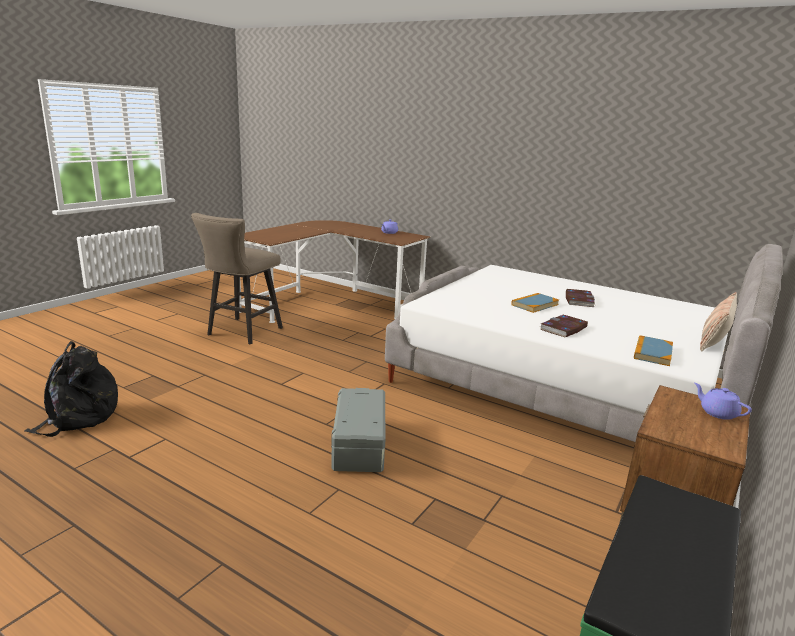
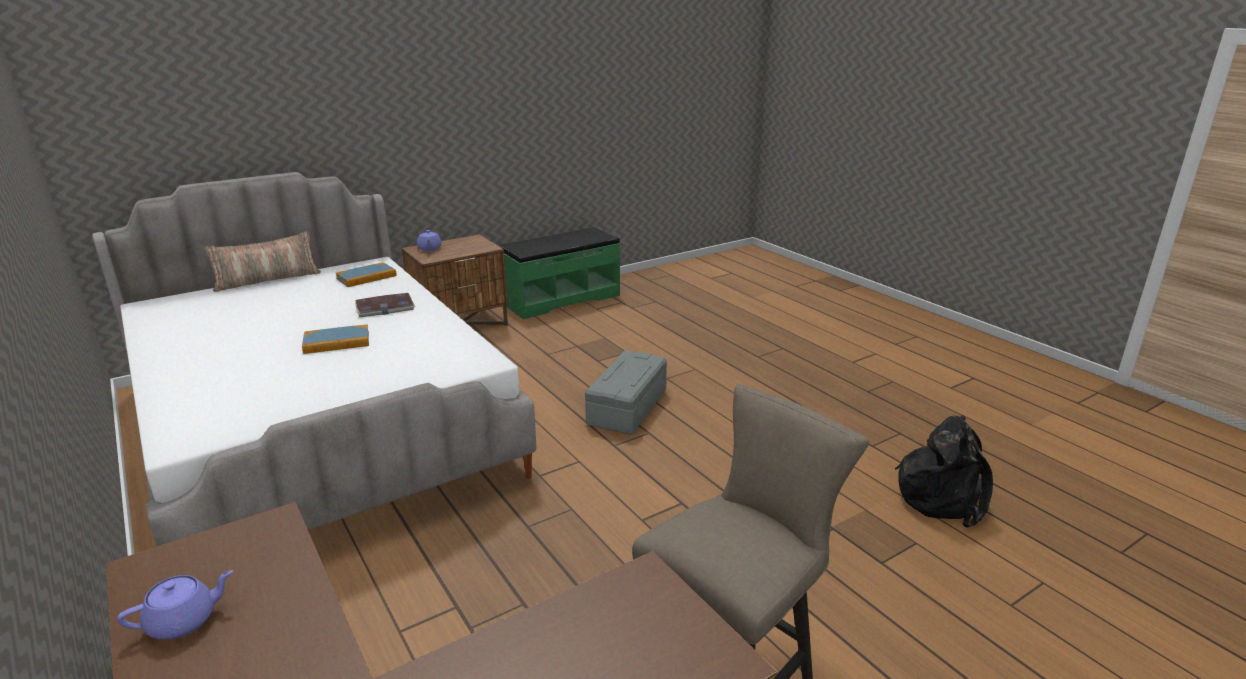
camera: 155 degrees left, 5 degrees up
book [566,289,595,307] -> none

